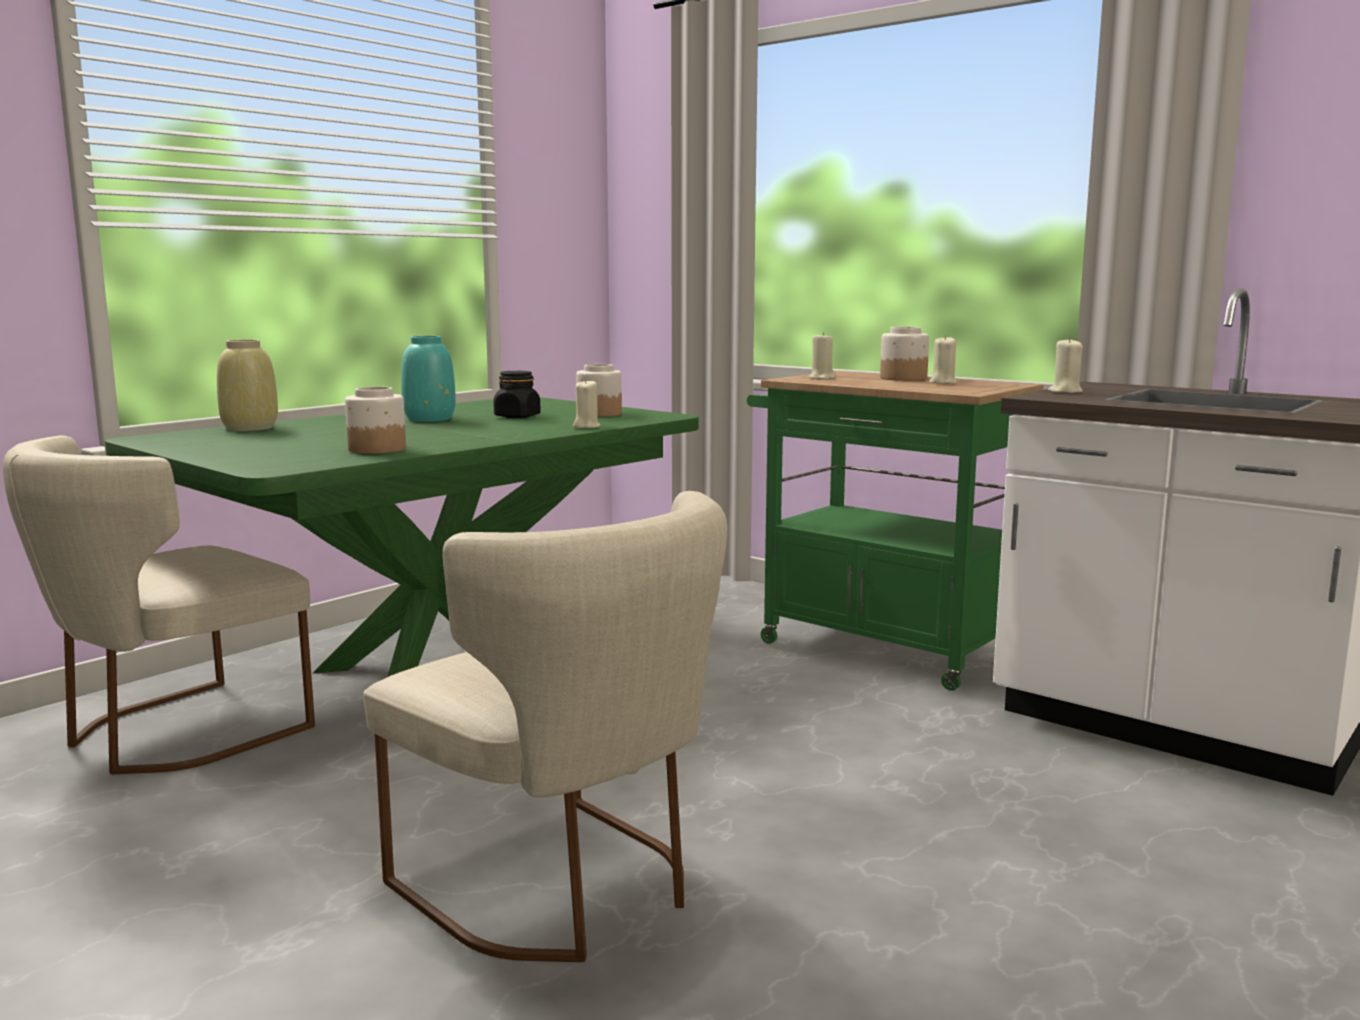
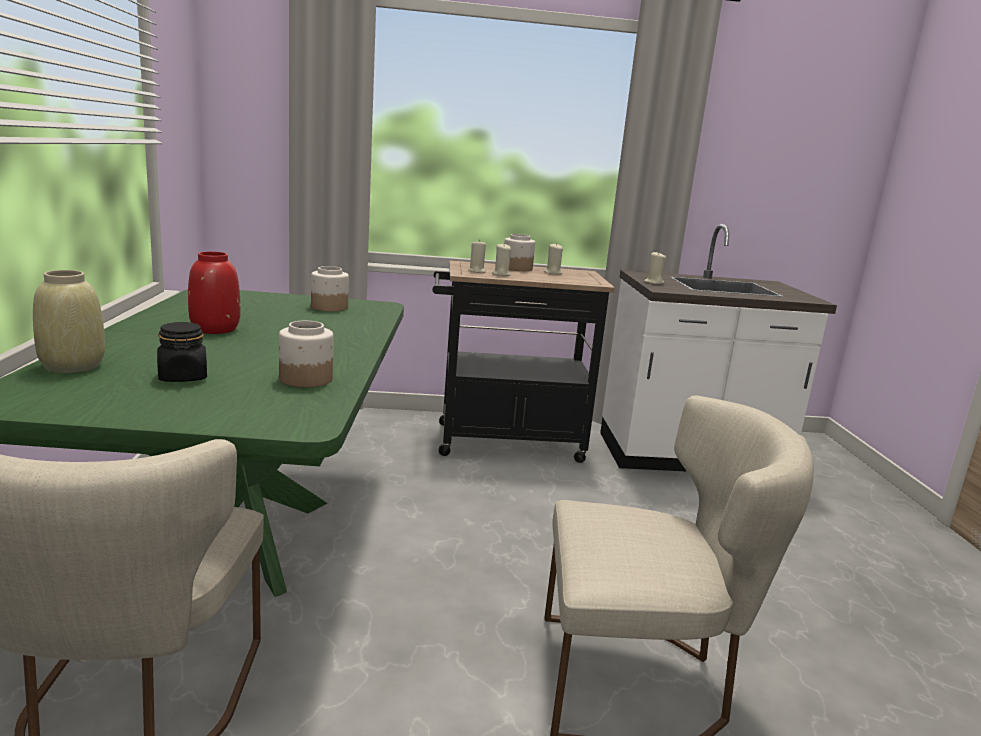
camera: 45 degrees left, 5 degrees up
turquoise vase [401,336,456,422] -> red vase [188,251,241,334]
black jar [493,371,541,418] -> black jar moved to [157,322,207,382]
beige candle [573,379,601,428] -> beige candle moved to [492,244,511,276]
green cart [747,371,1044,691] -> black cart [432,260,615,463]

